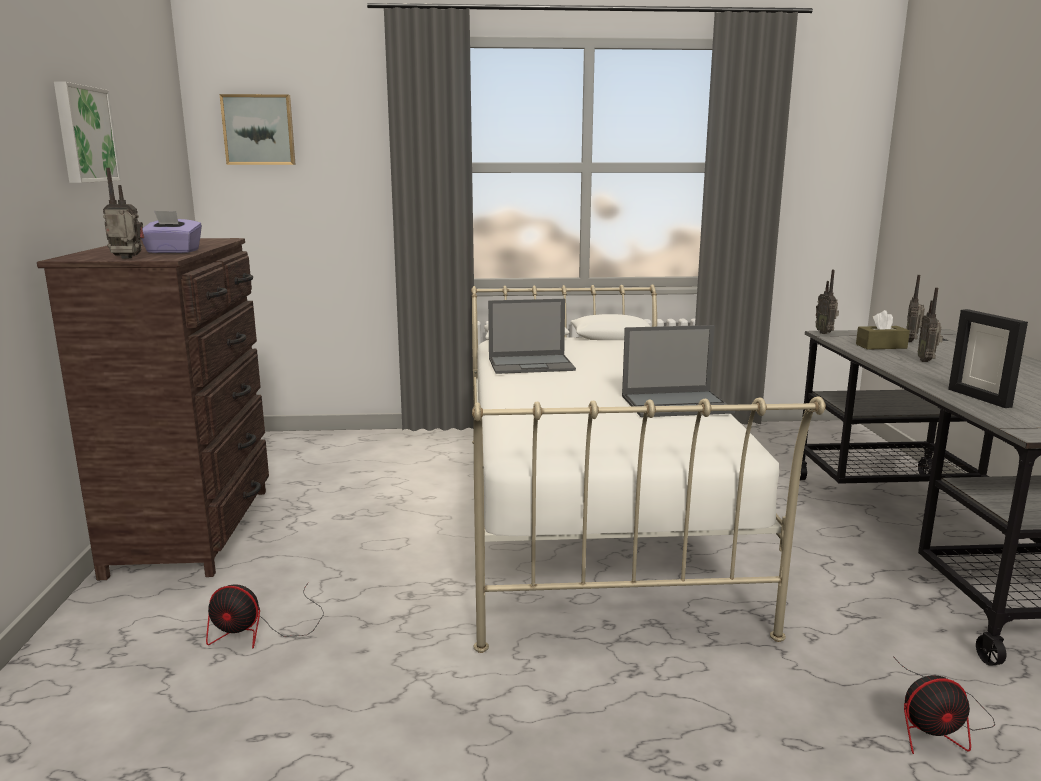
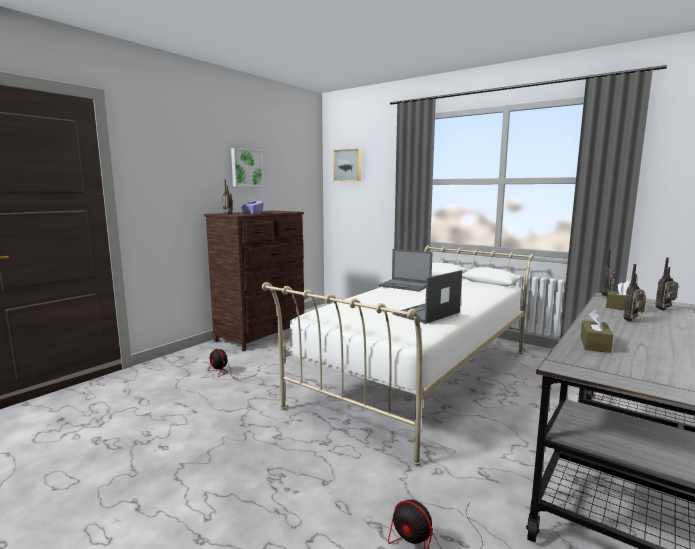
camera: 40 degrees right, 5 degrees down
laptop [622,325,735,417] -> laptop turned 105 degrees clockwise [393,270,462,324]
picture frame [948,309,1028,408] -> brown tissue box [580,310,613,353]

